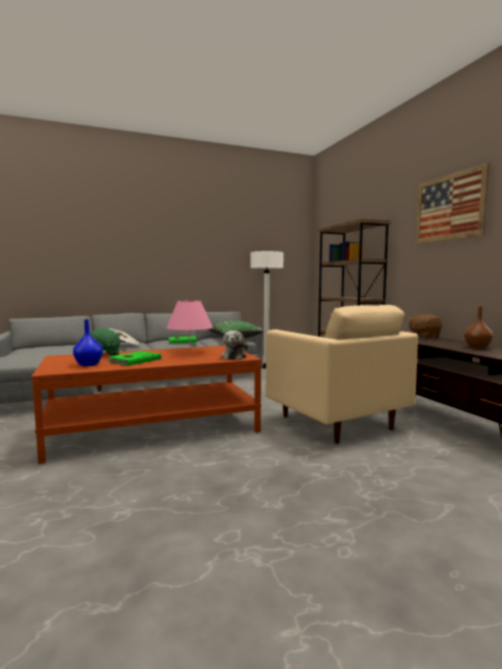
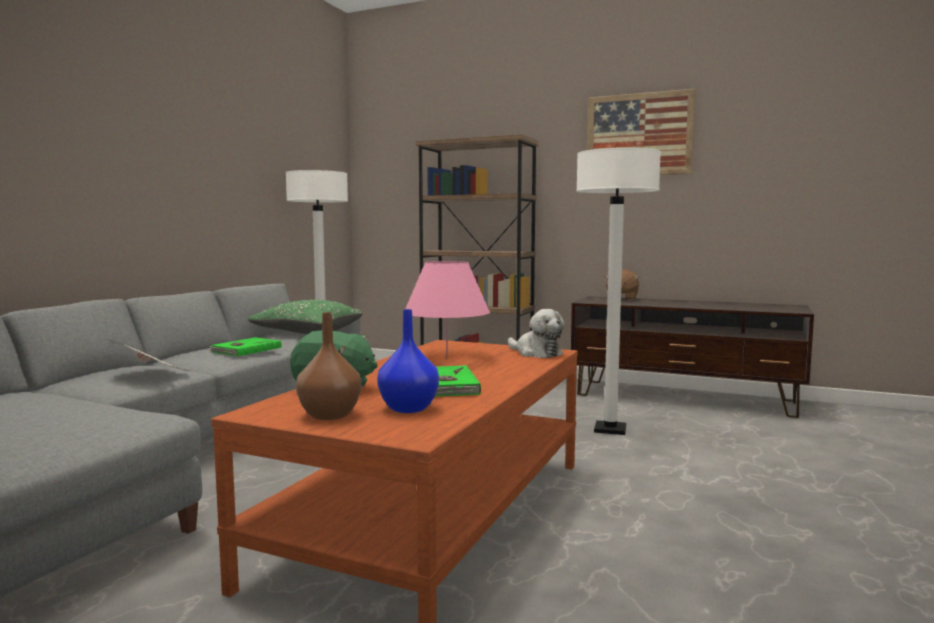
camera: 45 degrees left, 0 degrees up
beige armchair [265,305,418,444] -> white floor lamp [576,148,661,435]
brown vase [464,306,493,348] -> brown vase moved to [296,312,361,420]

